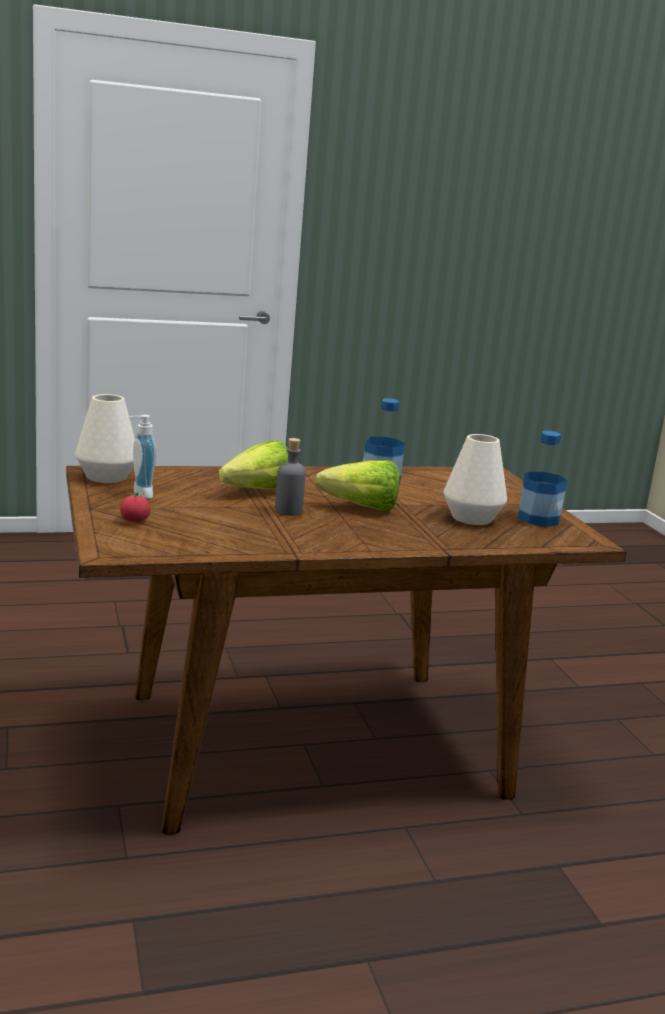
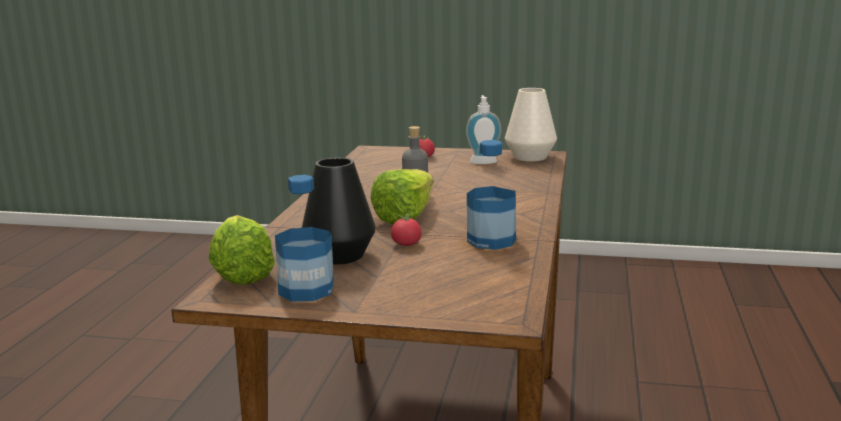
camera: 120 degrees right, 0 degrees up
lettuce [219,440,288,489] -> lettuce moved to [209,215,275,285]
white vase [444,434,507,525] -> black vase [302,157,376,265]
none -> tomato [391,212,422,246]

